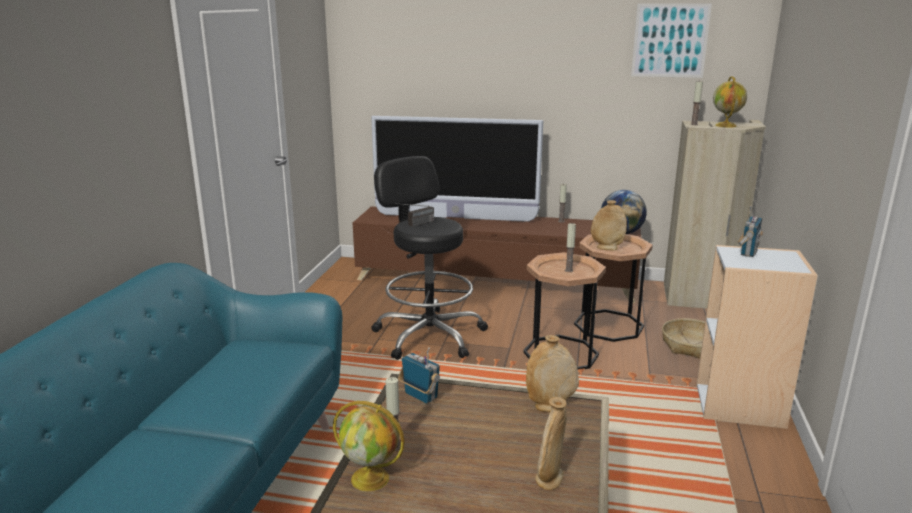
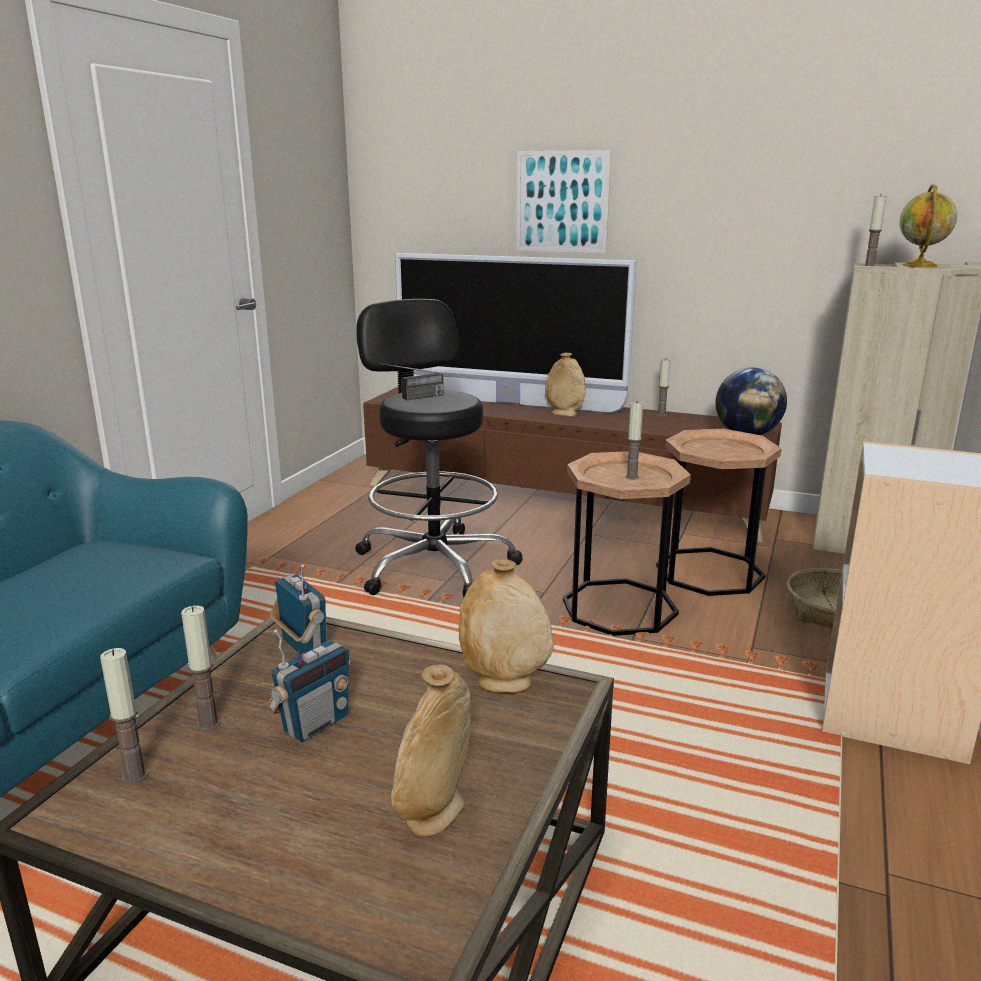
camera: 10 degrees right, 0 degrees up
globe [333,401,405,491] -> candle [100,648,148,785]
beige vase [591,200,627,250] -> beige vase moved to [545,353,585,417]
picture [631,3,712,78] -> picture moved to [516,150,611,253]
radio [737,206,763,257] -> radio moved to [267,629,351,742]

